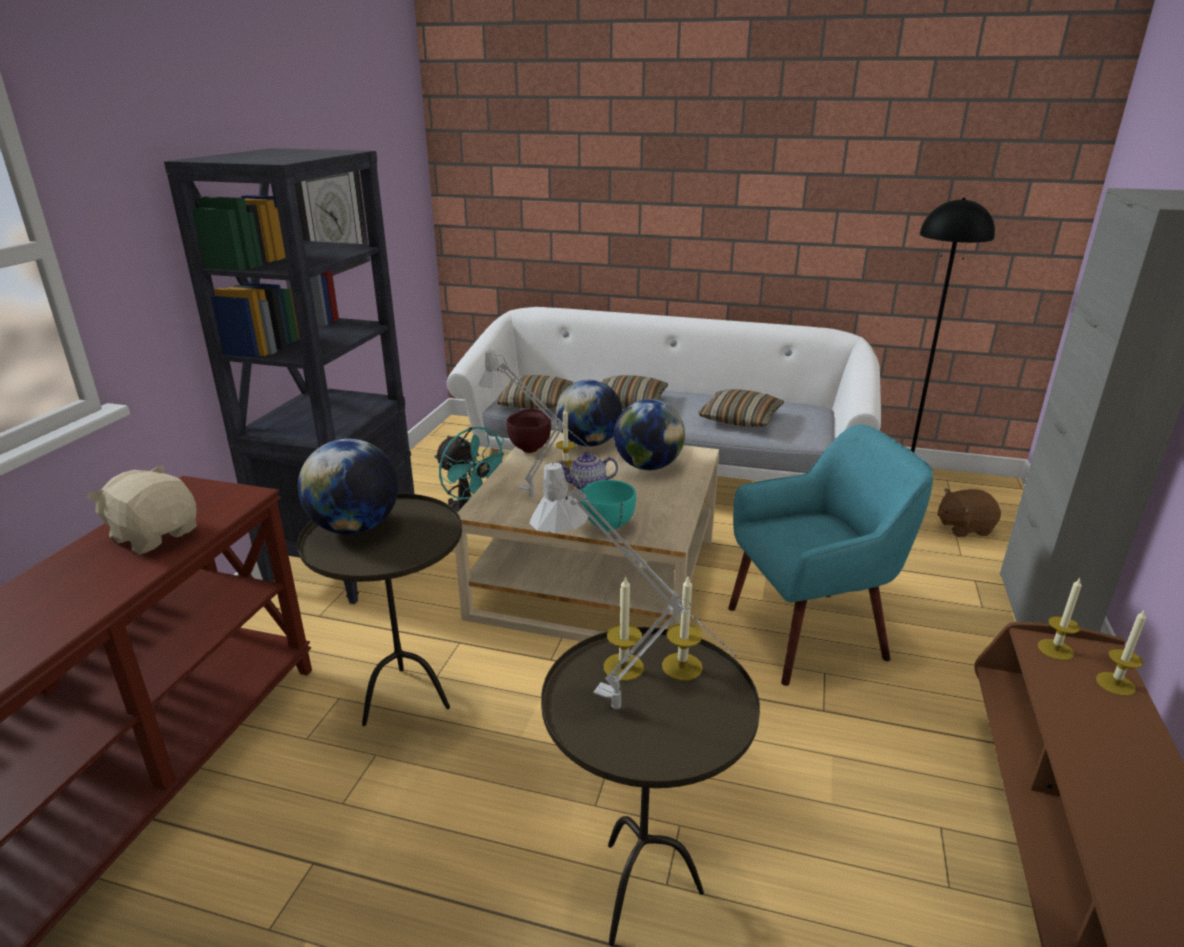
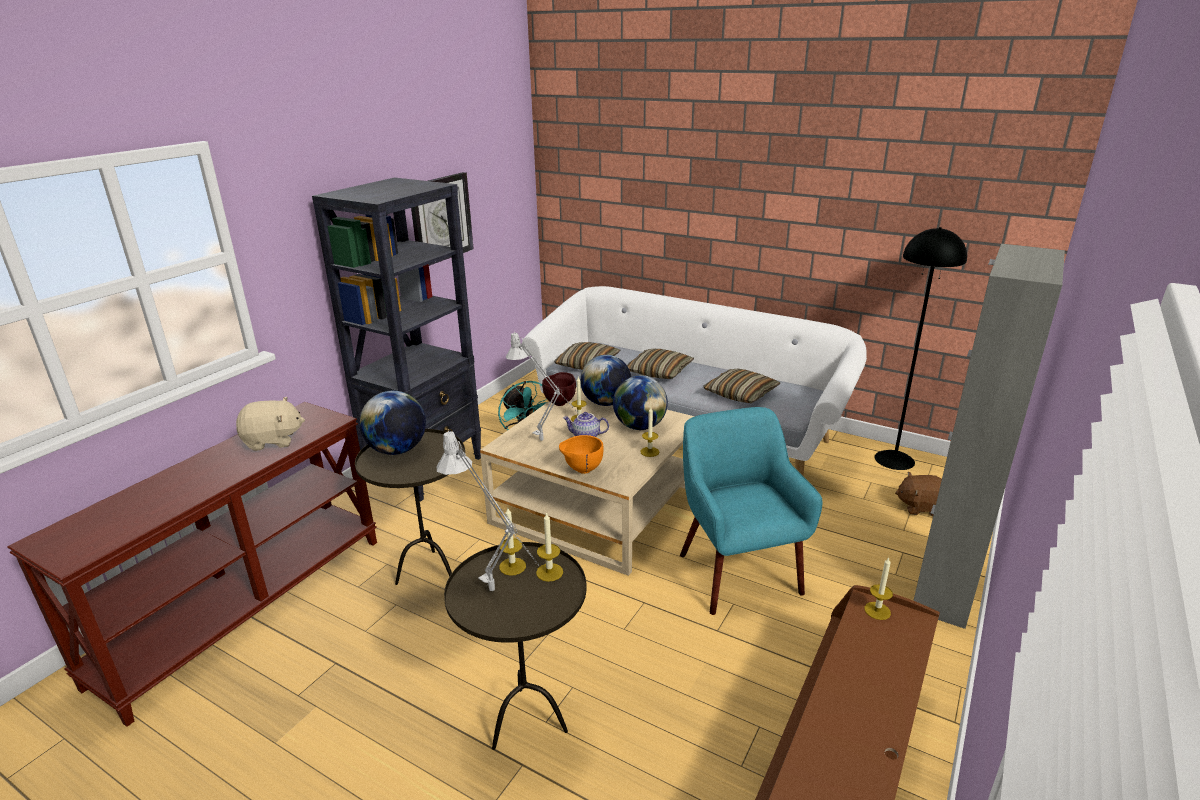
camera: 15 degrees right, 0 degrees up
beige plush toy [87,465,197,554] -> beige plush toy turned 120 degrees clockwise [236,397,305,451]
turquoise bowl [580,480,636,531] -> orange bowl [559,435,604,474]
turquoise armchair [728,424,933,686] -> turquoise armchair turned 105 degrees counterclockwise [680,407,822,615]
candle [1096,609,1146,696] -> candle moved to [640,407,659,457]

